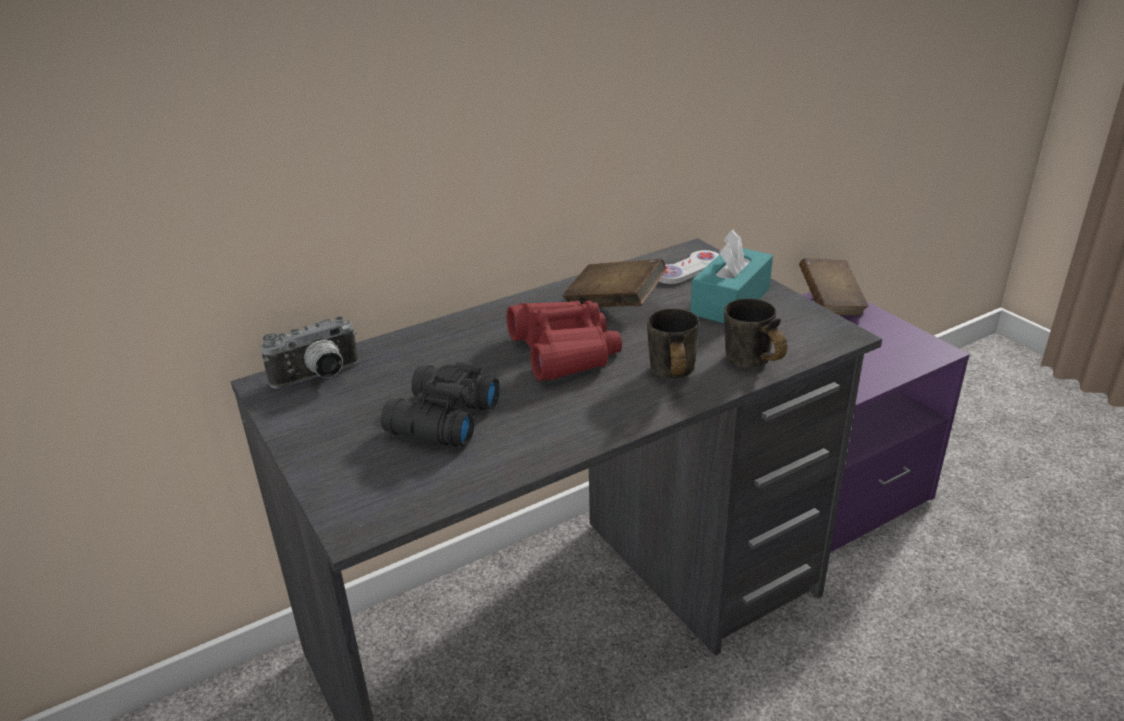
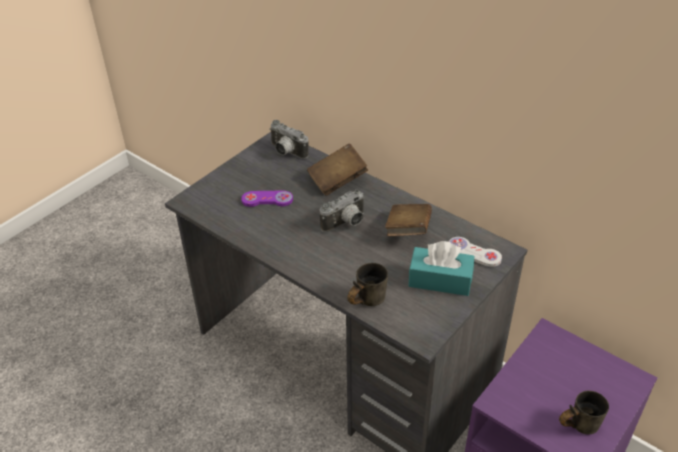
camera: 70 degrees right, 10 degrees up
black binoculars [381,361,500,447] -> purple game controller [241,191,293,207]
red binoculars [506,301,622,380] -> camera [320,190,365,232]
grey mug [647,309,699,378] -> grey mug moved to [559,391,609,435]
brown book [799,258,868,315] -> brown book moved to [307,143,368,196]

